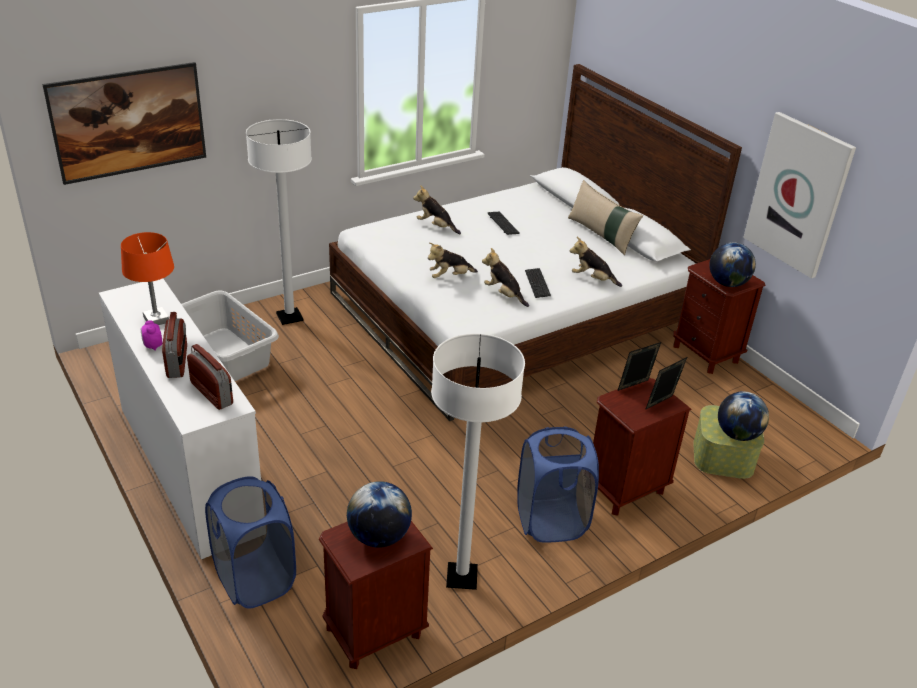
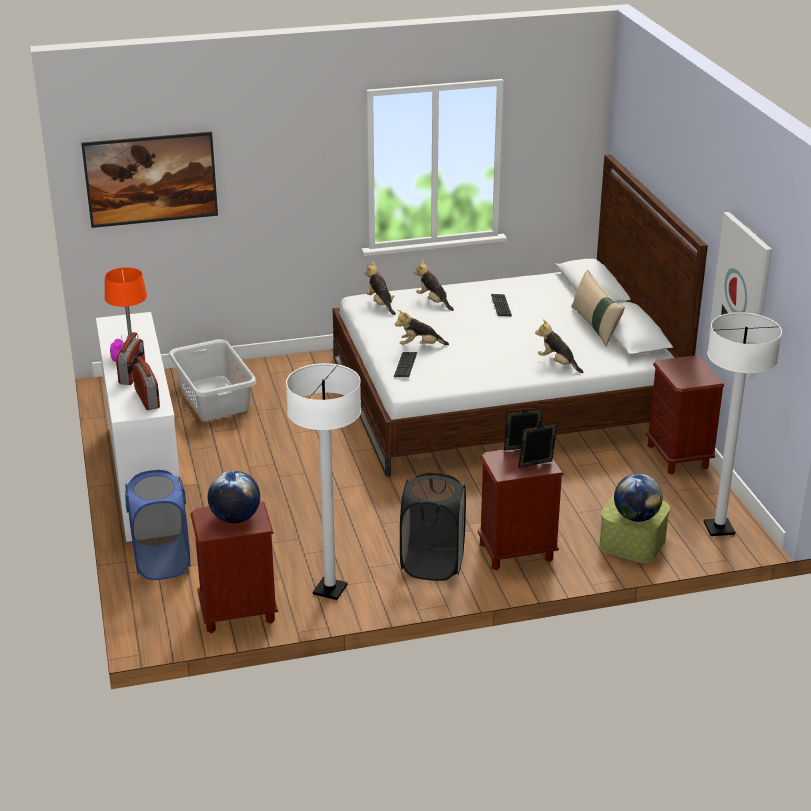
camera: 20 degrees right, 5 degrees down
white floor lamp [246,119,312,325] -> white floor lamp moved to [704,312,782,536]
plush toy [482,248,529,307] -> plush toy moved to [364,261,396,315]
blue laundry basket [517,427,599,543] -> black laundry basket [400,472,466,581]
keyboard [525,268,551,298] -> keyboard moved to [394,352,417,377]
globe [709,242,756,287] -> none

